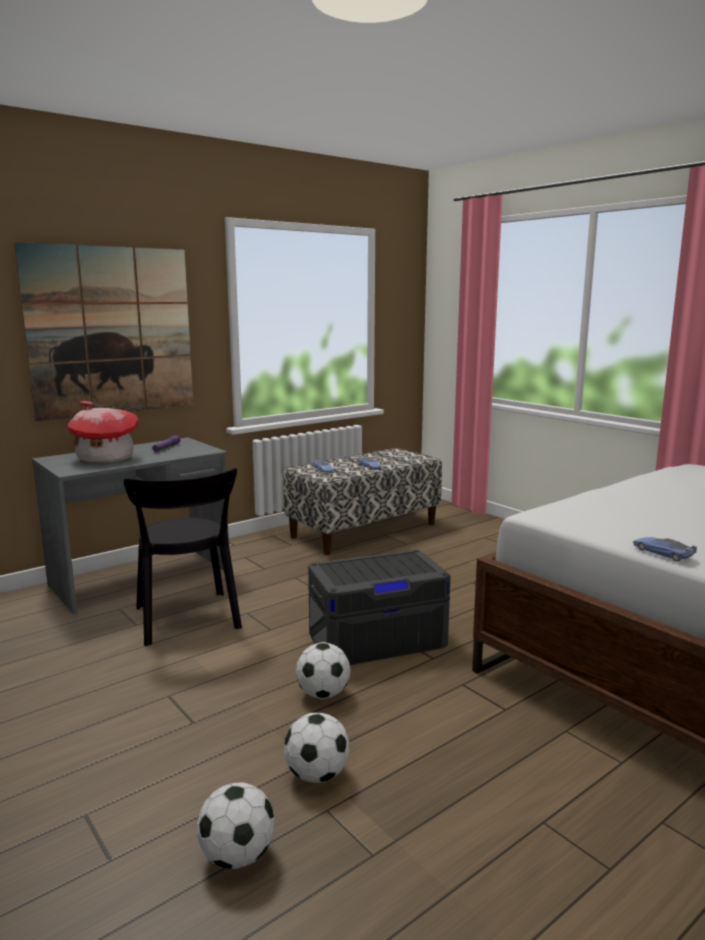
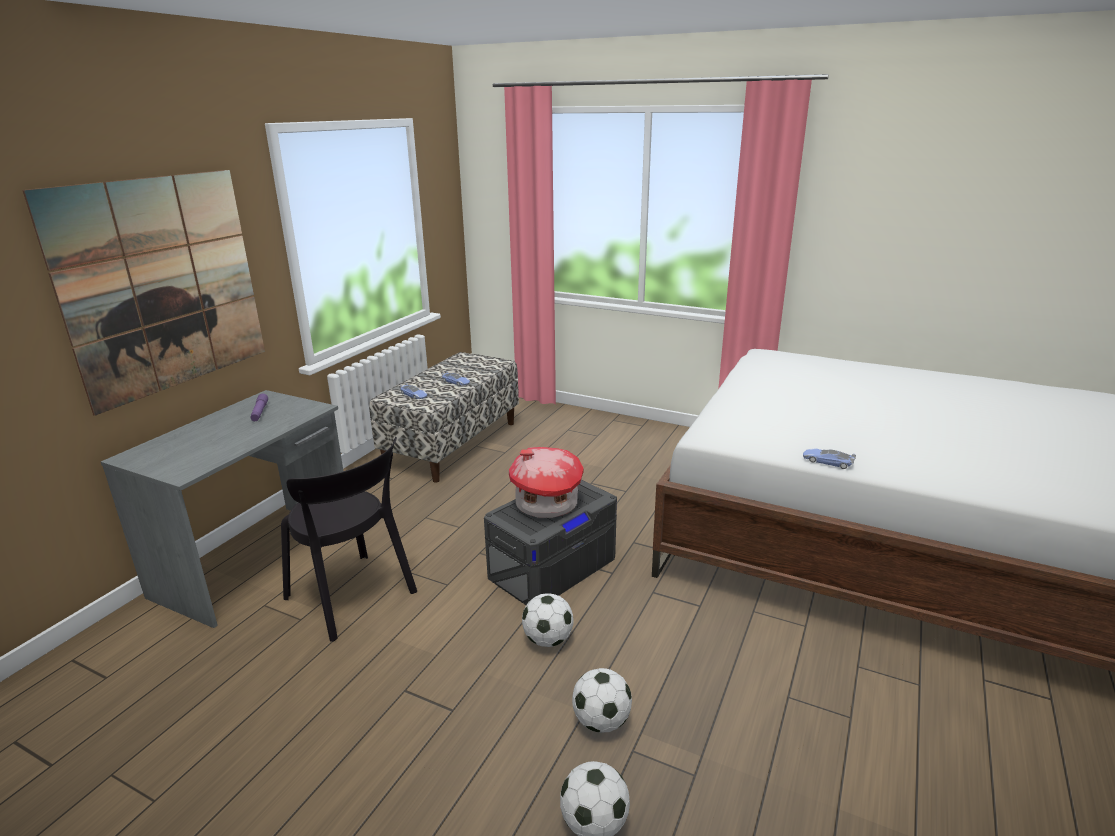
camera: 25 degrees left, 10 degrees up
toy house [68,401,138,462] -> toy house moved to [509,447,584,518]

